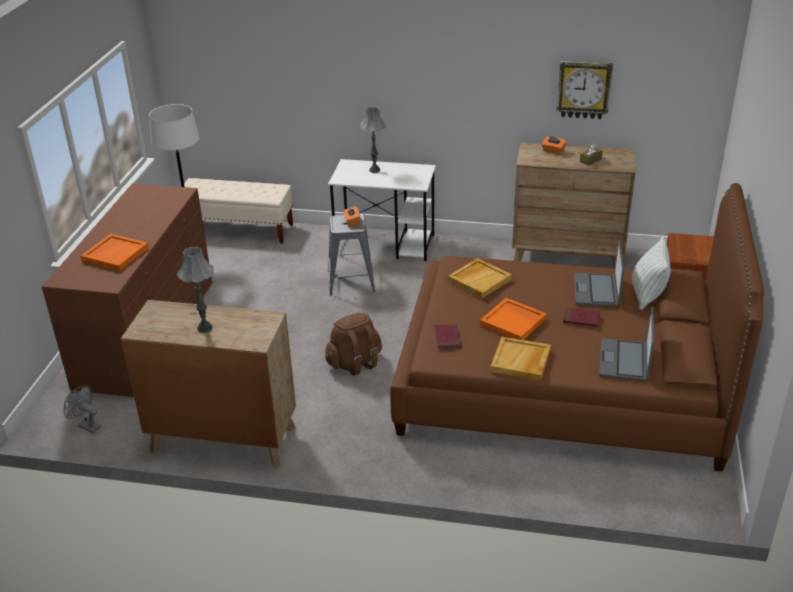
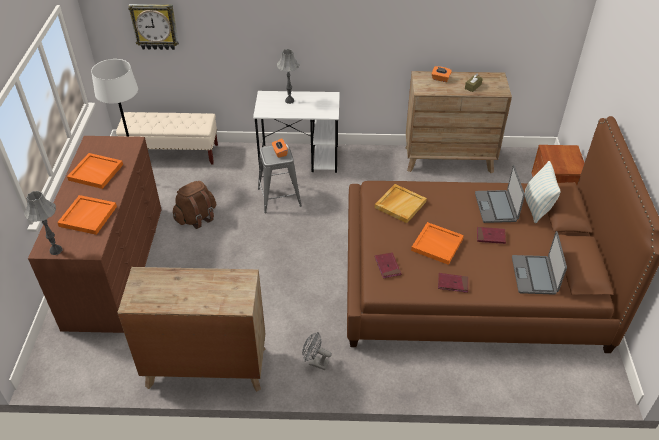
camera: 10 degrees left, 10 degrees up
grey fan [64,385,102,433] -> grey fan moved to [302,332,332,370]
grey table lamp [177,247,214,333] -> grey table lamp moved to [24,191,62,255]
brown backpack [325,313,382,376] -> brown backpack moved to [173,181,216,229]
beige tray [490,337,551,381] -> red book [438,273,468,293]
wall clock [557,61,613,119] -> wall clock moved to [128,4,179,50]
none -> orange tray [67,153,123,189]

